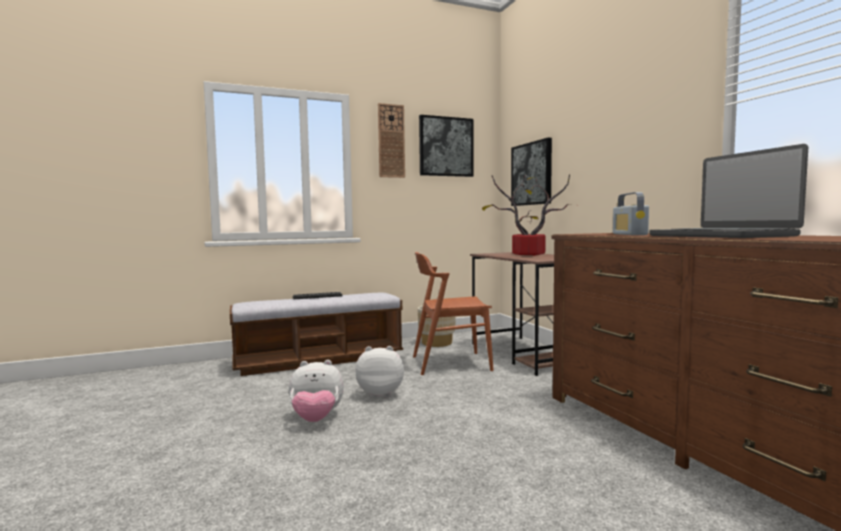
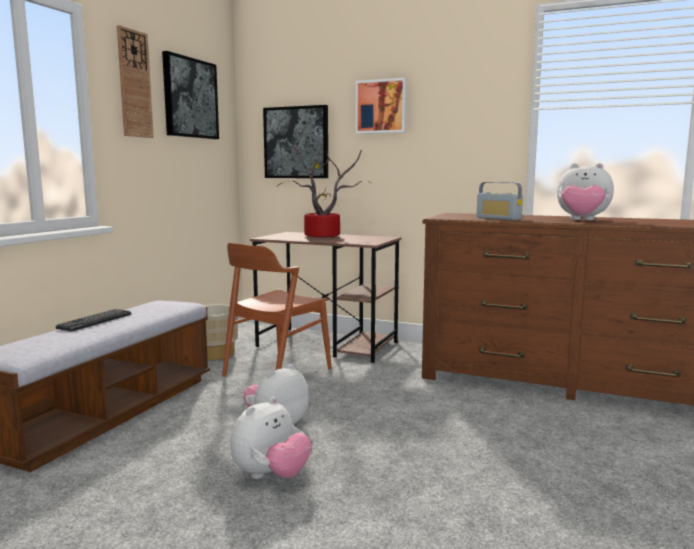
camera: 45 degrees left, 5 degrees up
laptop [649,144,808,238] -> plush toy [557,163,614,221]
none -> picture [355,78,407,134]

